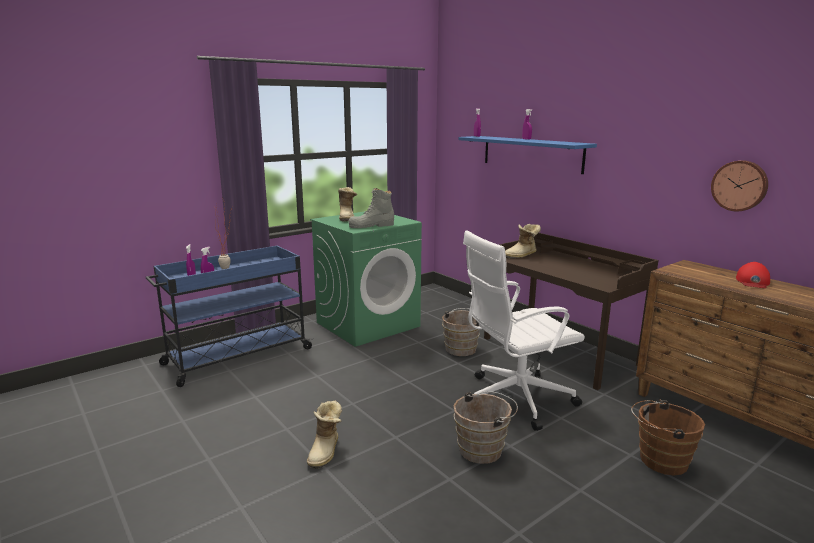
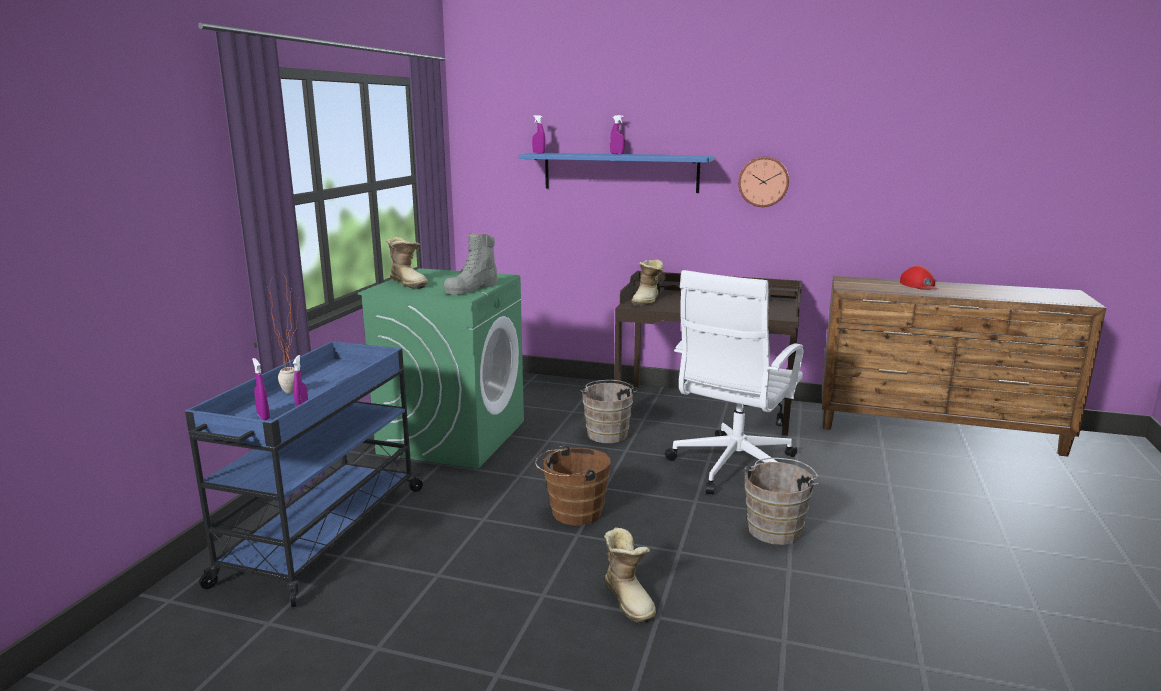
camera: 35 degrees left, 0 degrees up
brown bucket [631,399,705,475] -> brown bucket moved to [535,445,611,525]
wall clock [711,160,768,211] -> wall clock moved to [738,157,789,207]

